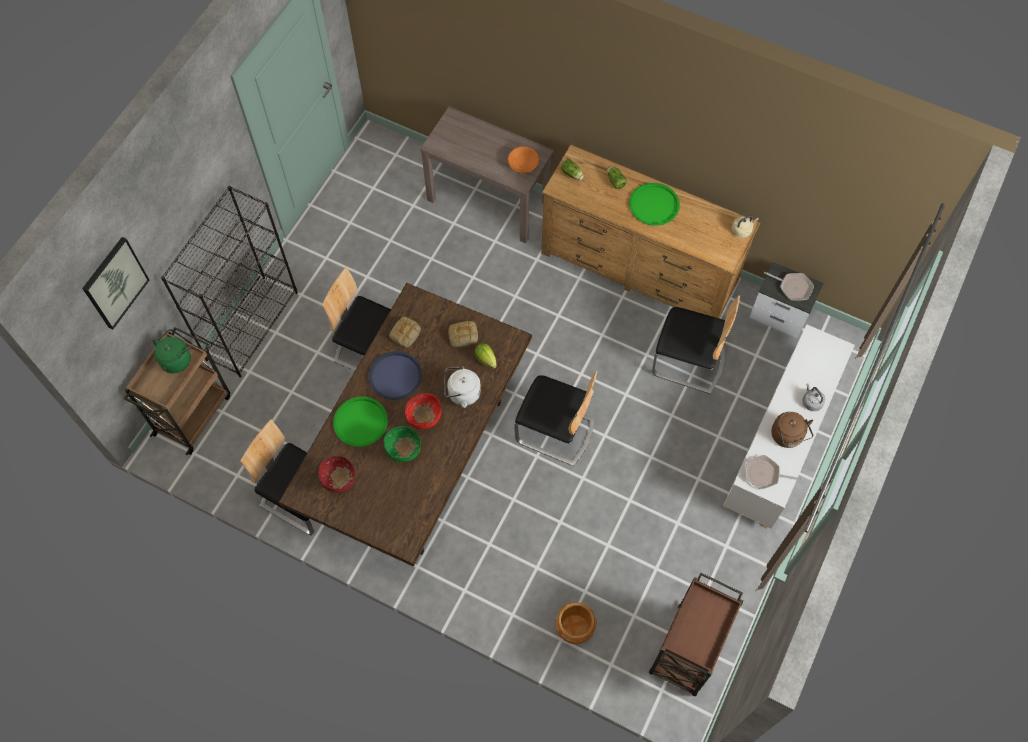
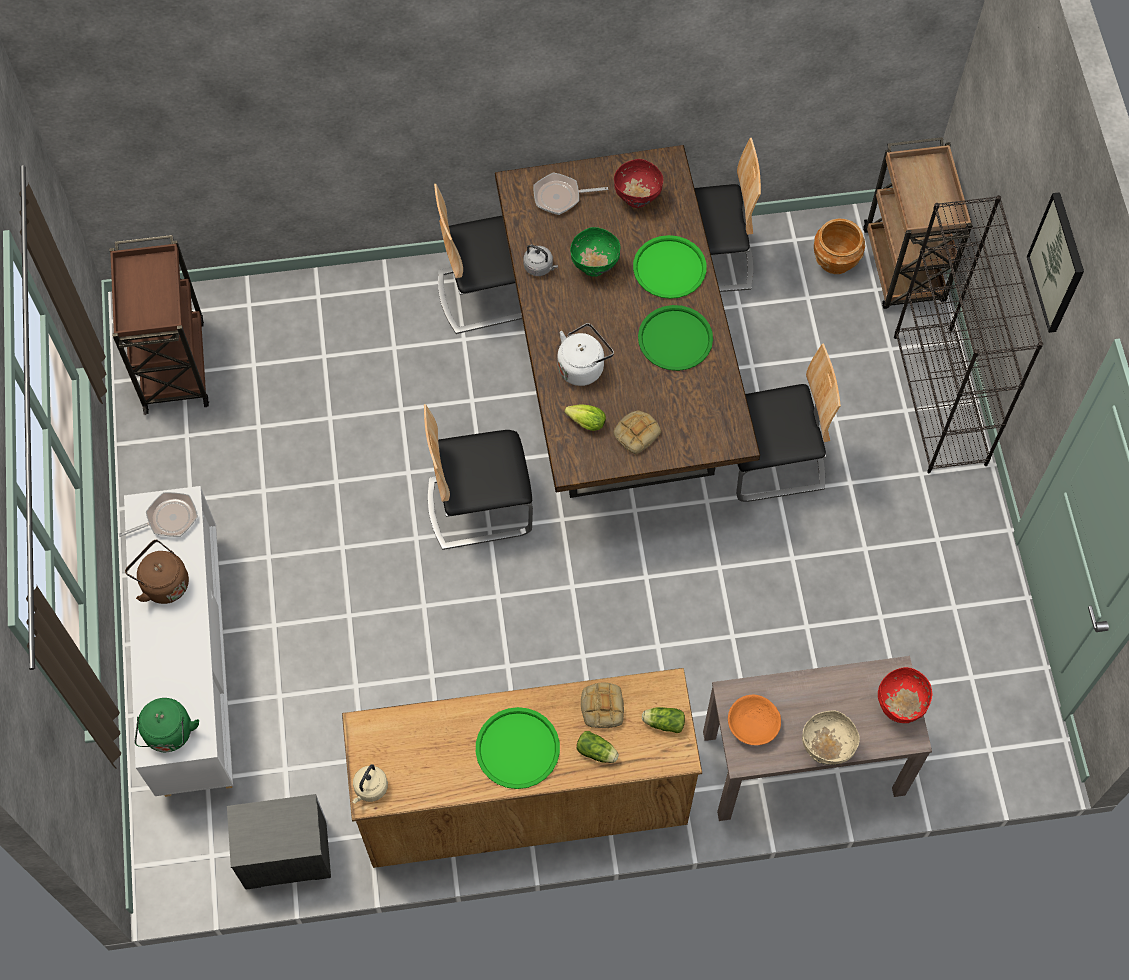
camera: 145 degrees right, 0 degrees up
picture [82,237,150,330] -> picture moved to [1027,192,1084,333]
green kettle [152,329,193,373] -> green kettle moved to [135,698,199,752]
blue tray [368,351,422,400] -> green tray [638,305,713,371]
bread [389,316,421,348] -> bread moved to [581,683,624,728]
red bowl [405,393,441,429] -> red bowl moved to [878,667,932,723]
brown planter [555,602,597,645] -> brown planter moved to [814,218,865,274]
chair [652,296,740,394] -> chair moved to [434,184,522,334]
frying pan [764,271,814,301] -> frying pan moved to [533,172,608,215]
grey kettle [802,383,825,411] -> grey kettle moved to [523,244,558,276]
none -> beige bowl [802,710,860,765]

